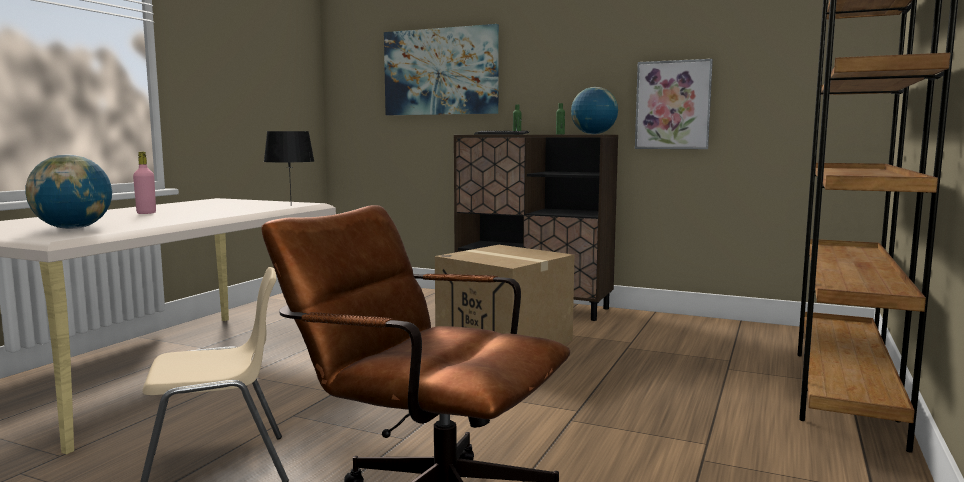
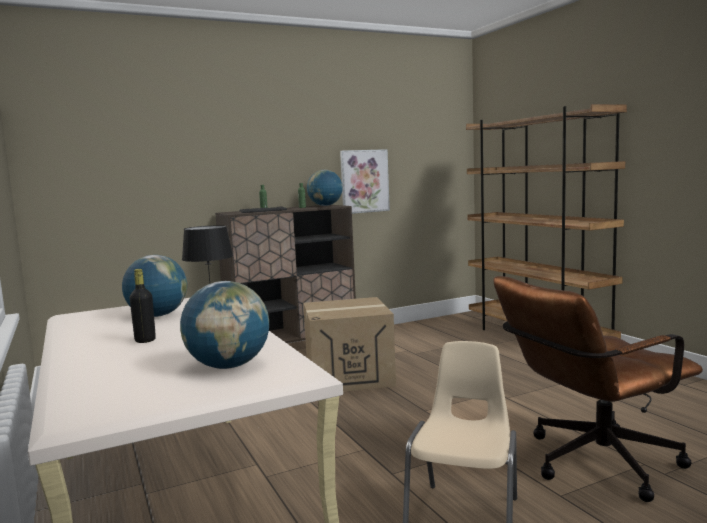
camera: 50 degrees left, 0 degrees up
pink bottle [133,152,156,214] -> black bottle [130,269,156,343]
picture [384,24,499,115] -> none
none -> globe [122,255,187,317]

